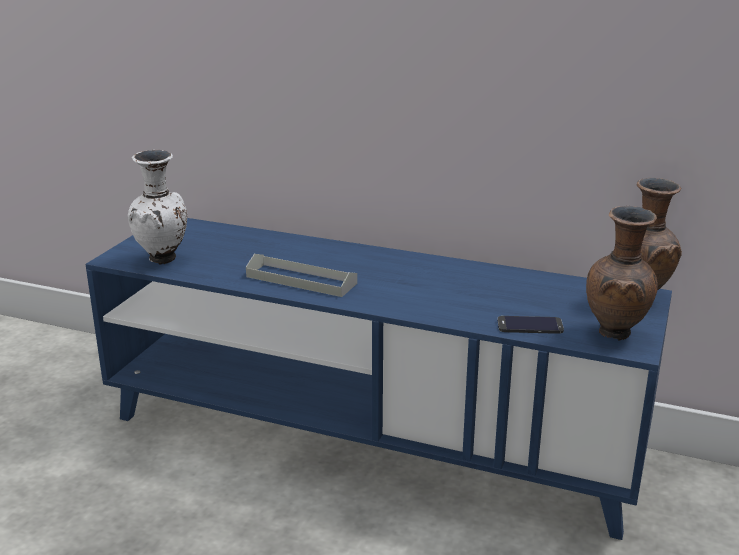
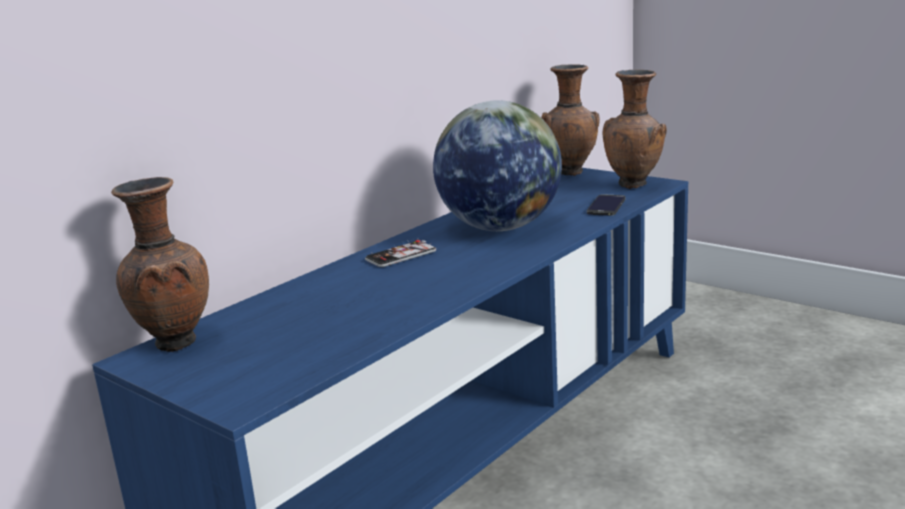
camera: 70 degrees left, 5 degrees down
white vase [128,150,187,264] -> none
grey tray [246,254,357,297] -> none
none -> brown vase [111,177,209,352]
none -> phone [365,238,436,267]
none -> globe [433,100,562,231]

